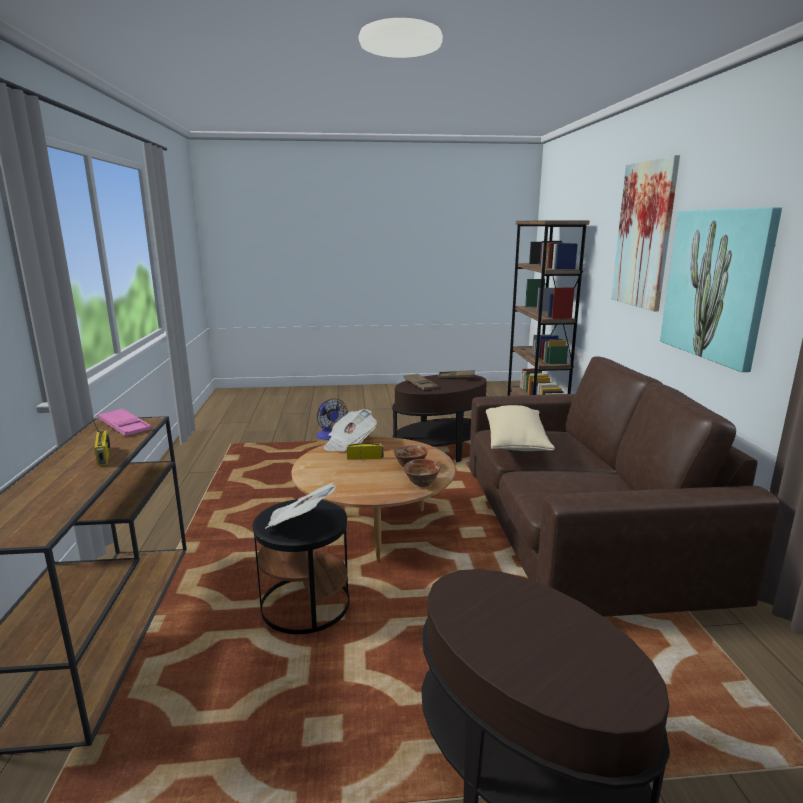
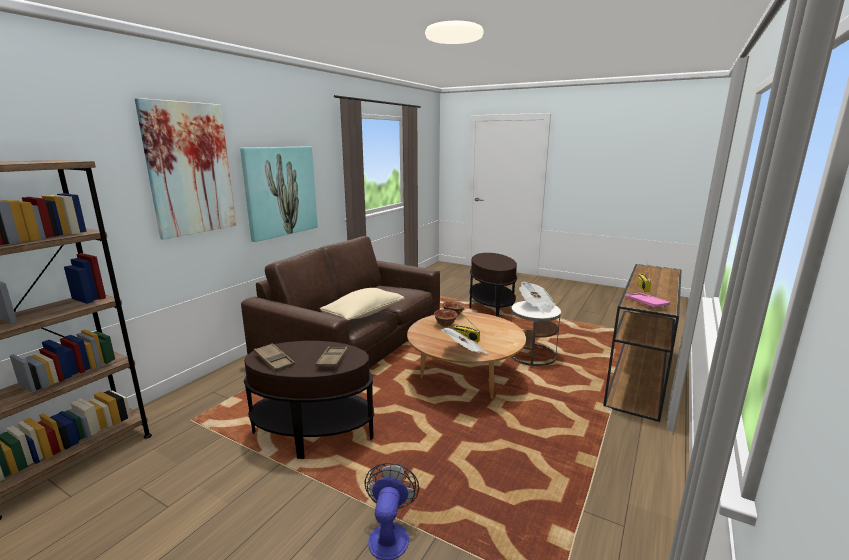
camera: 145 degrees left, 0 degrees up
black side table [253,499,349,634] -> white side table [511,301,561,366]

